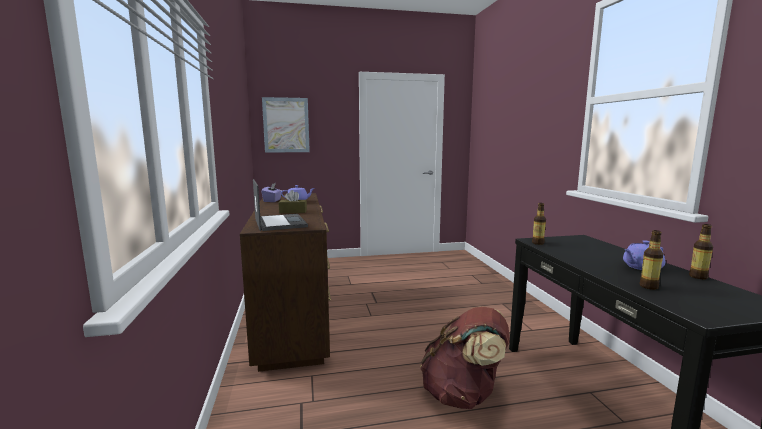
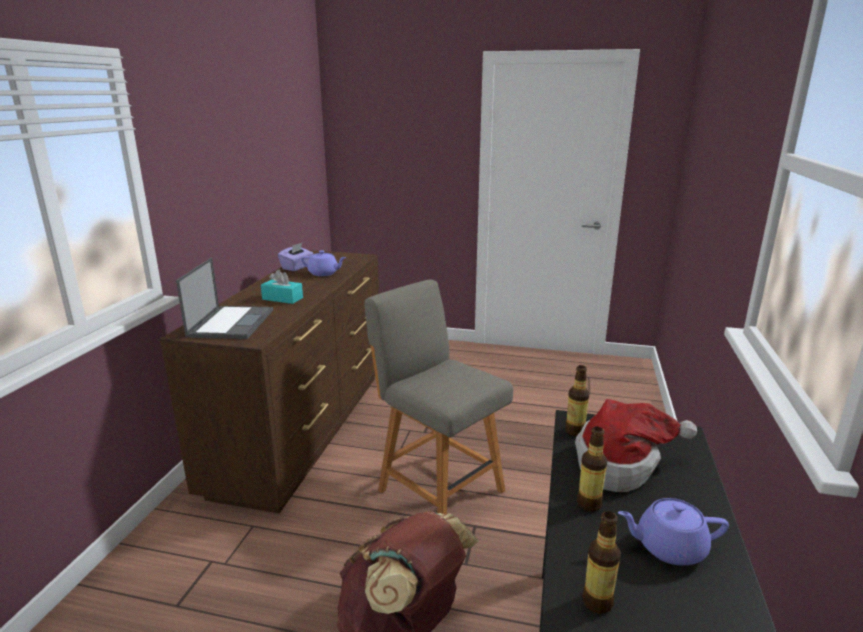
camera: 25 degrees right, 10 degrees up
picture [262,97,310,153] -> none
brown tissue box [278,190,307,213] -> turquoise tissue box [261,270,303,304]
bottle [689,224,713,279] -> bottle moved to [577,427,607,511]
none -> grey chair [364,280,513,515]
none -> hat [575,399,697,492]

